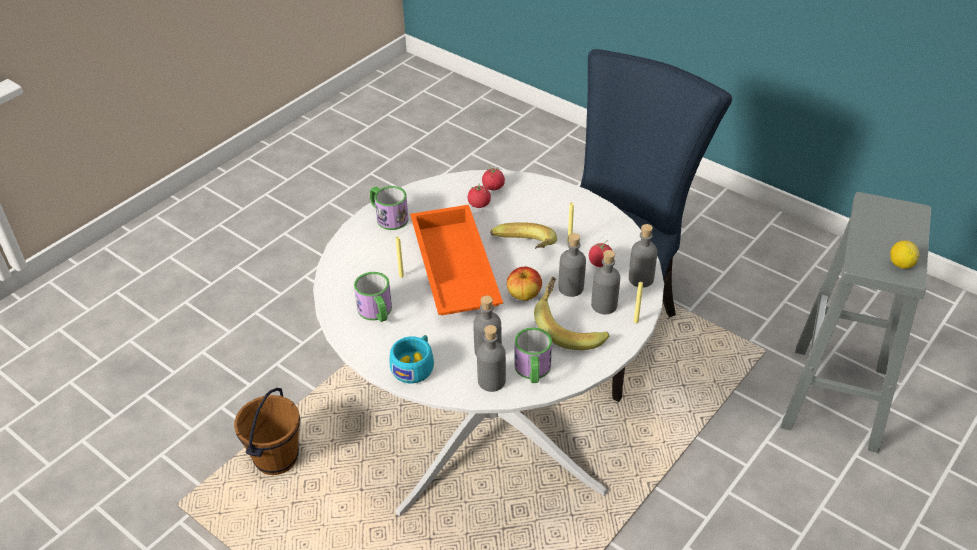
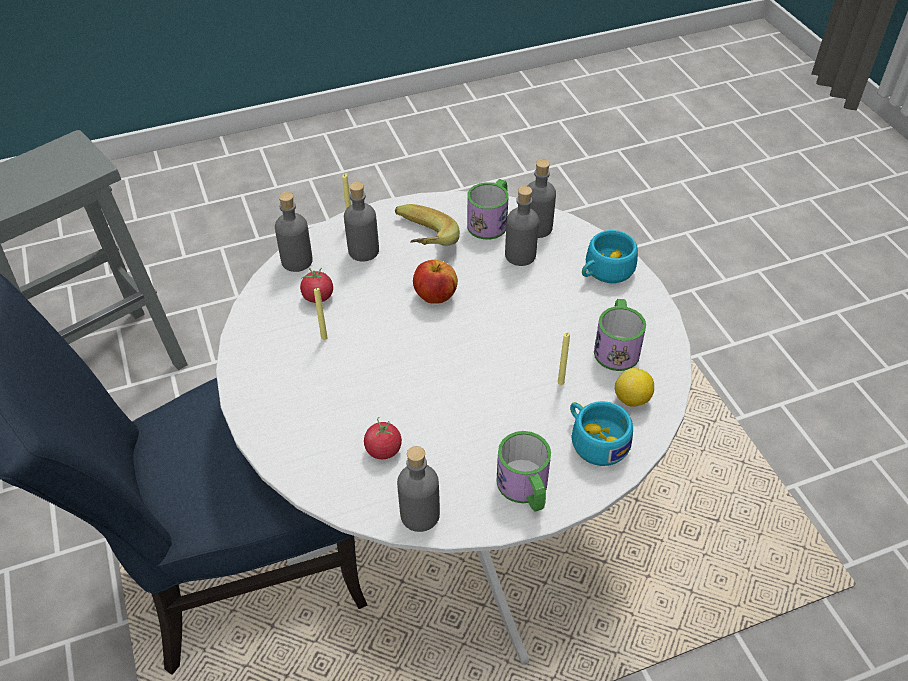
camera: 150 degrees left, 5 degrees up
brown bucket [234,388,300,475] -> none
orange tray [410,205,503,316] -> none
tomato [482,166,505,190] -> none
banana [490,222,557,249] -> none
grey bottle [558,233,586,297] -> grey bottle moved to [397,446,440,532]
lemon [890,241,919,269] -> lemon moved to [615,368,654,407]
none -> turquoise cup [570,401,633,466]

